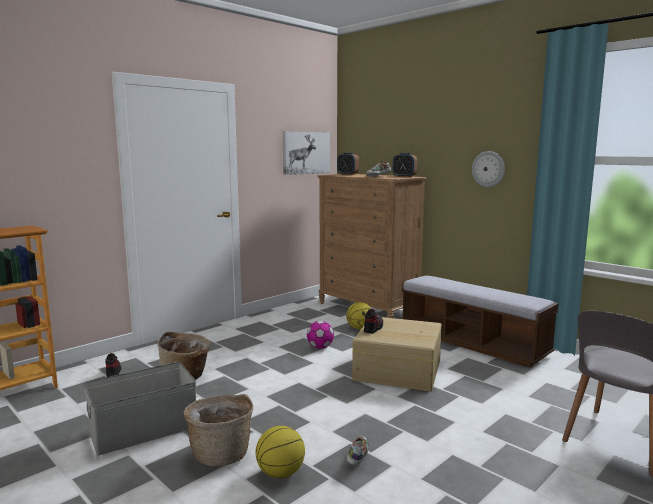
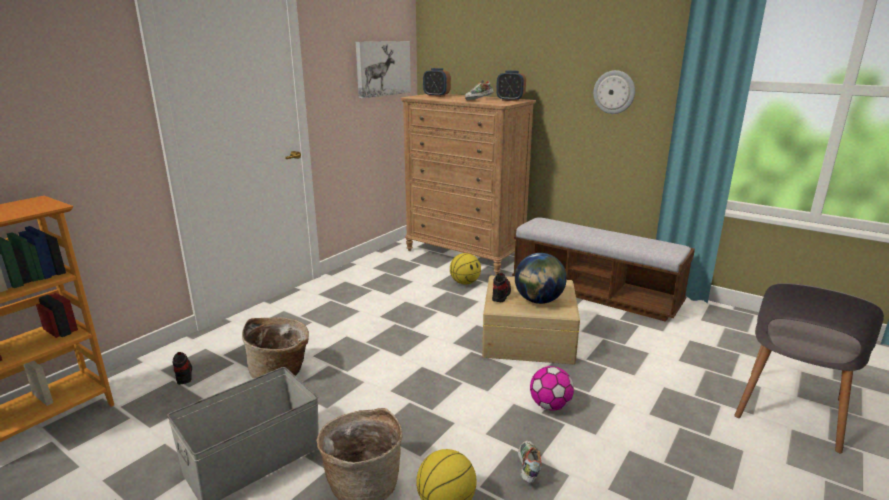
camera: 10 degrees left, 10 degrees up
football [307,321,334,349] -> football moved to [530,366,574,410]
none -> globe [515,253,567,304]

